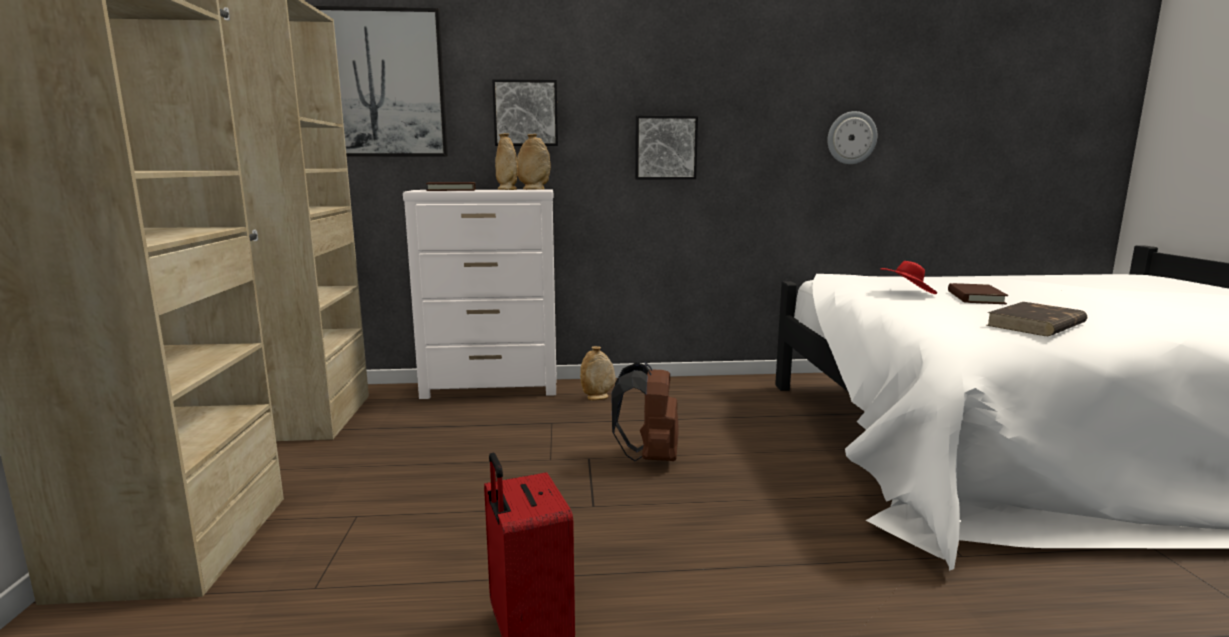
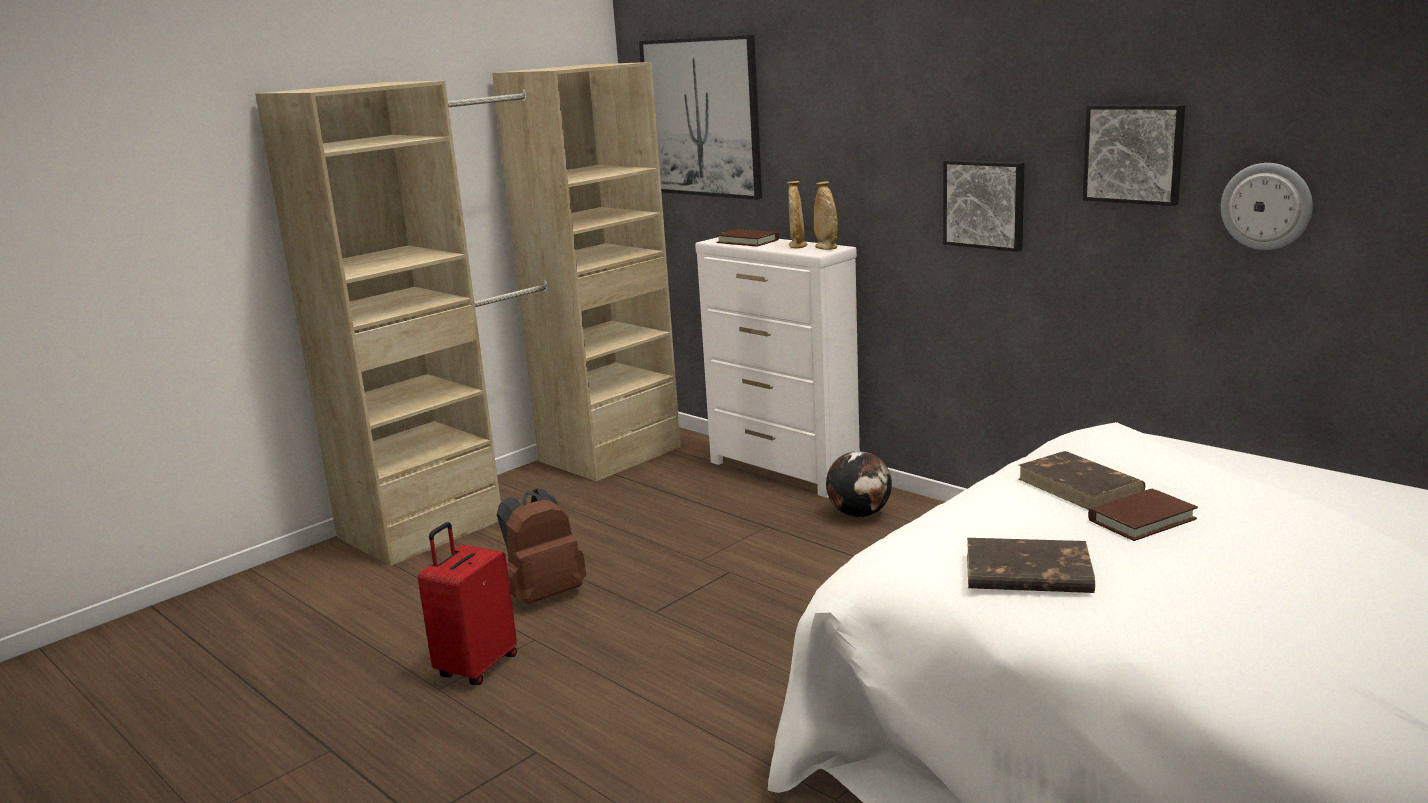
camera: 50 degrees right, 5 degrees up
picture [492,79,558,146] -> picture moved to [1083,105,1185,206]
beige vase [580,346,616,400] -> globe [826,451,892,517]
brown backpack [611,362,678,461] -> brown backpack moved to [497,488,586,604]
red hat [881,261,937,294] -> brown book [1019,451,1145,510]

